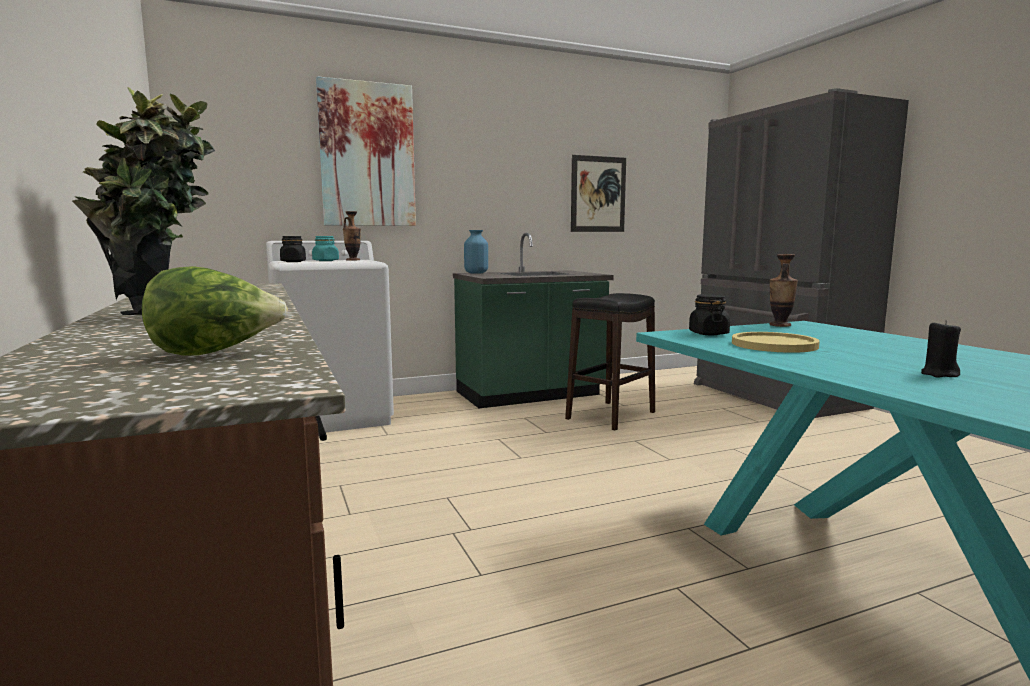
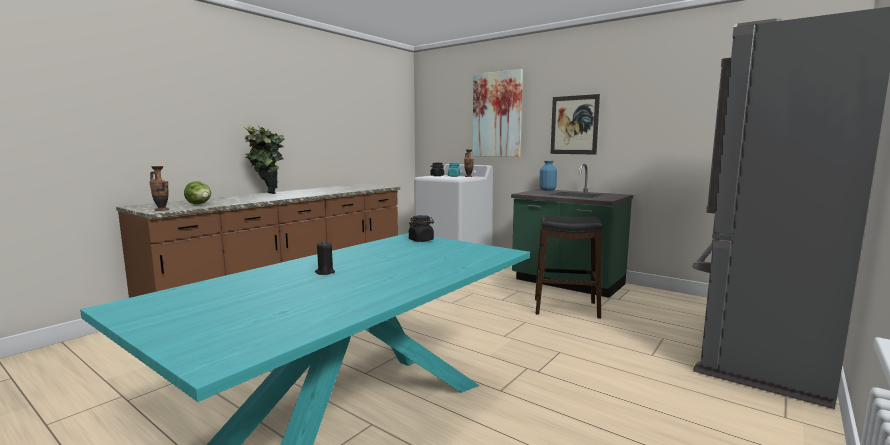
camera: 60 degrees right, 0 degrees up
picture [571,155,626,232] -> picture moved to [551,94,600,155]
yellow plate [732,332,820,353] -> none
vase [769,254,798,327] -> vase moved to [149,166,169,211]

